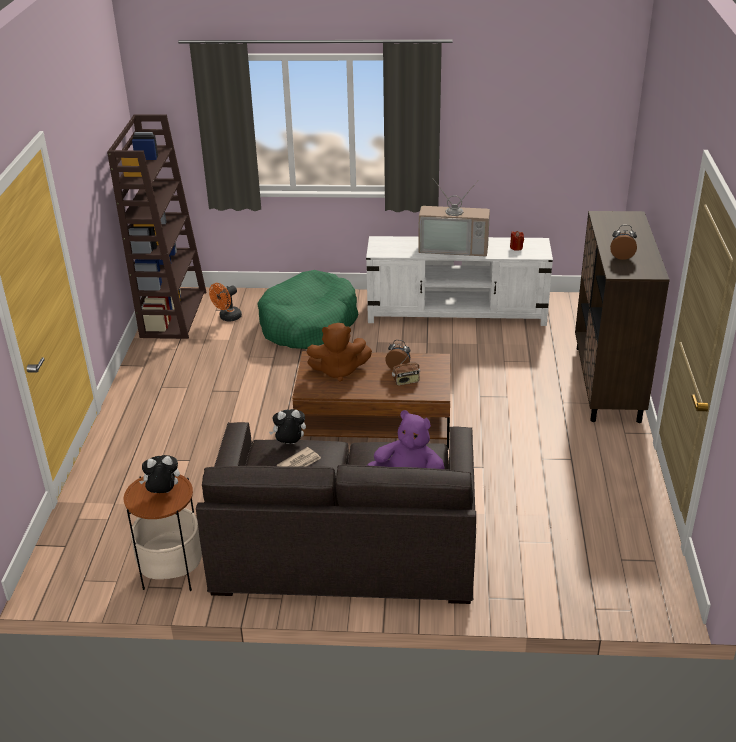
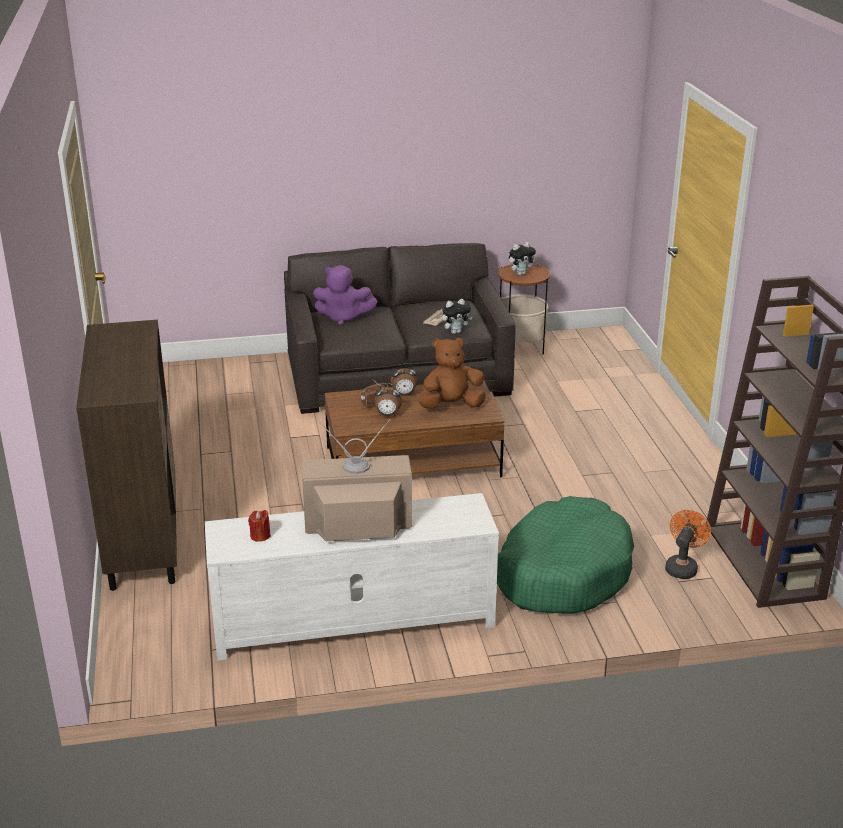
camera: 165 degrees right, 5 degrees down
alarm clock [610,225,637,260] -> alarm clock moved to [391,364,417,396]

